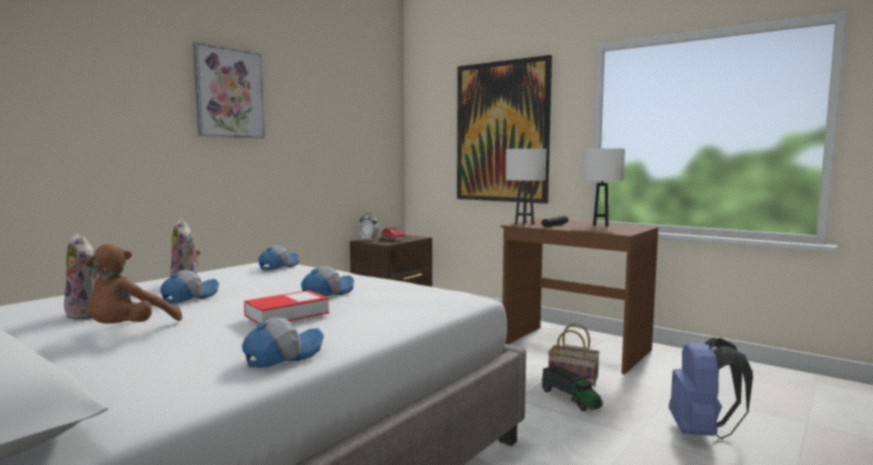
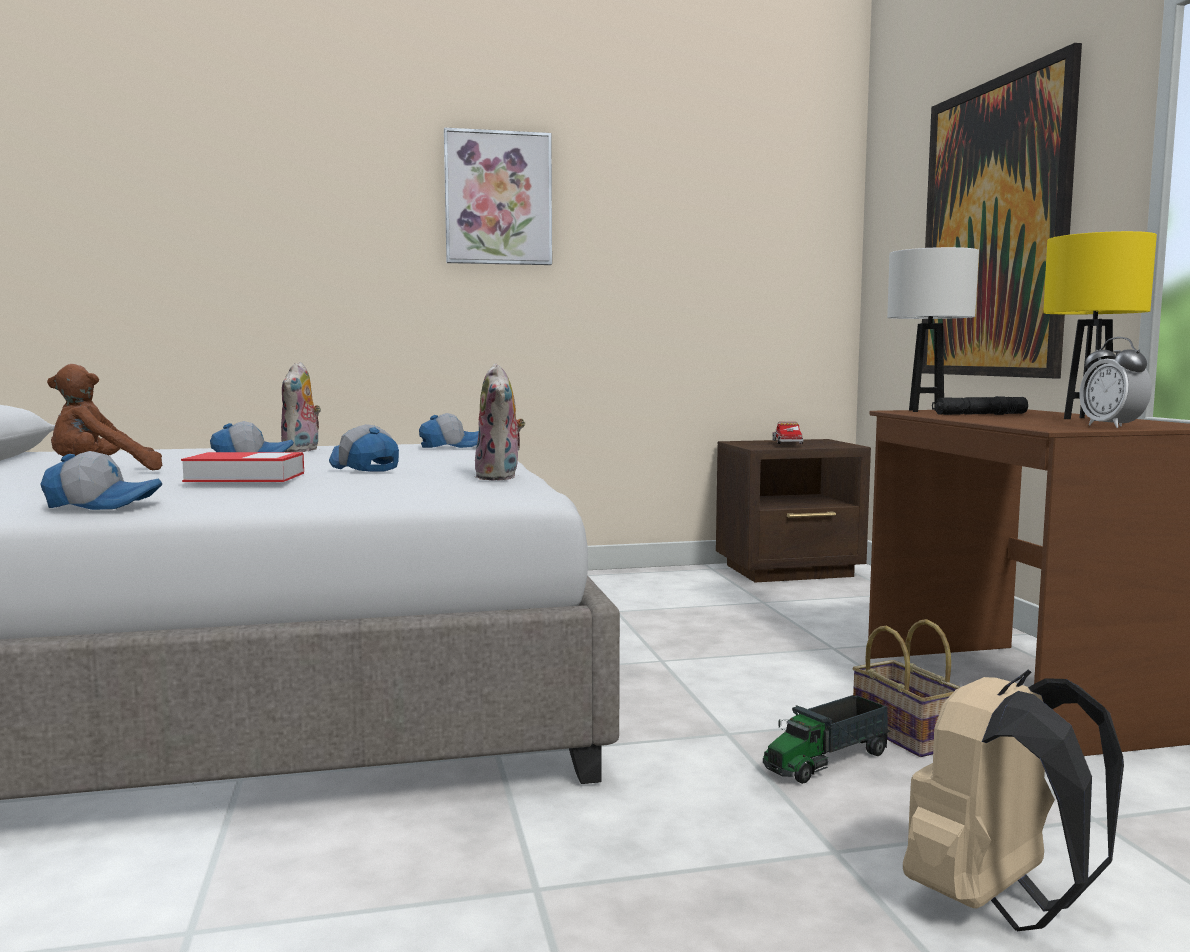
camera: 40 degrees right, 0 degrees up
plush toy [64,234,99,320] -> plush toy moved to [475,363,525,480]
cap [301,266,354,297] -> cap turned 120 degrees counterclockwise [329,424,399,471]
alarm clock [359,213,379,240] -> alarm clock moved to [1079,337,1152,428]
toy truck [541,365,603,411] -> toy truck turned 45 degrees clockwise [763,695,890,784]
white table lamp [582,148,625,227] -> yellow table lamp [1043,231,1157,421]
blue backpack [669,337,753,439] -> beige backpack [903,670,1124,931]

